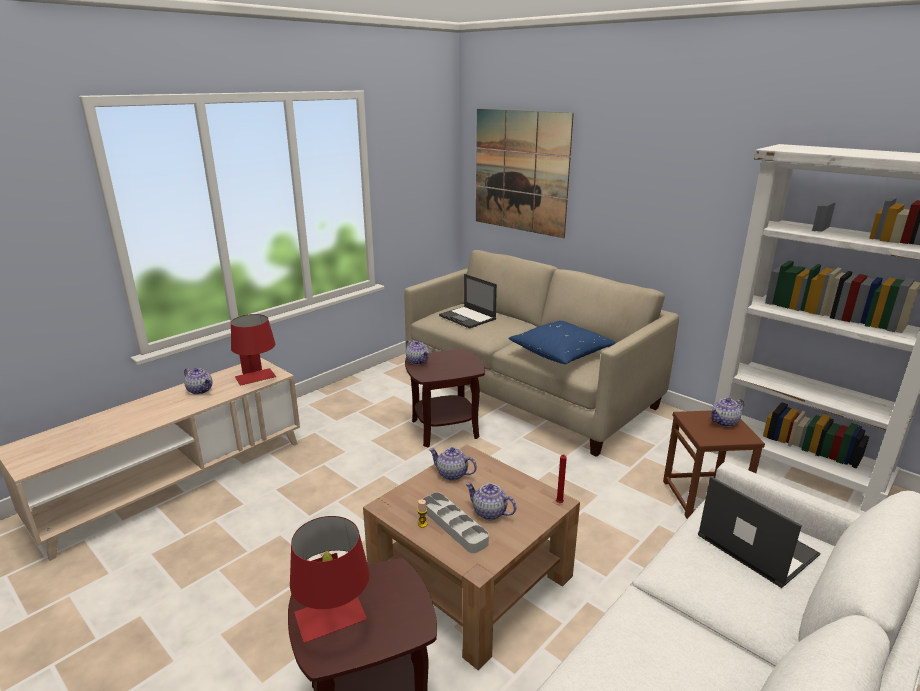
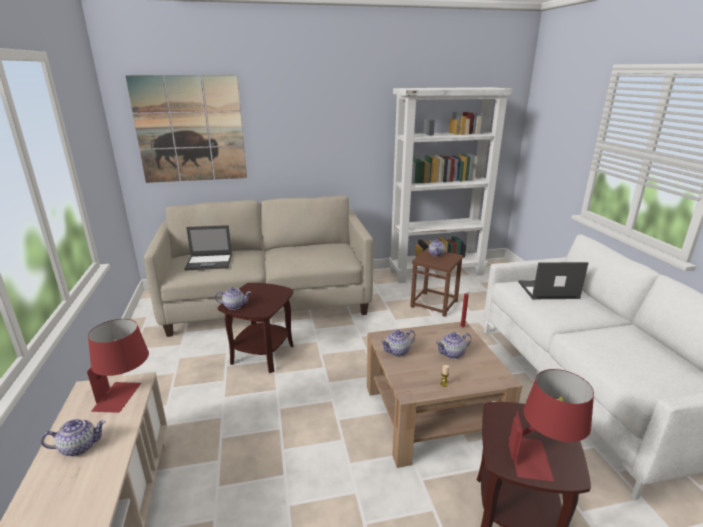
camera: 55 degrees left, 0 degrees up
grey tray [422,492,489,553] -> none
blue pillow [508,321,616,364] -> none

